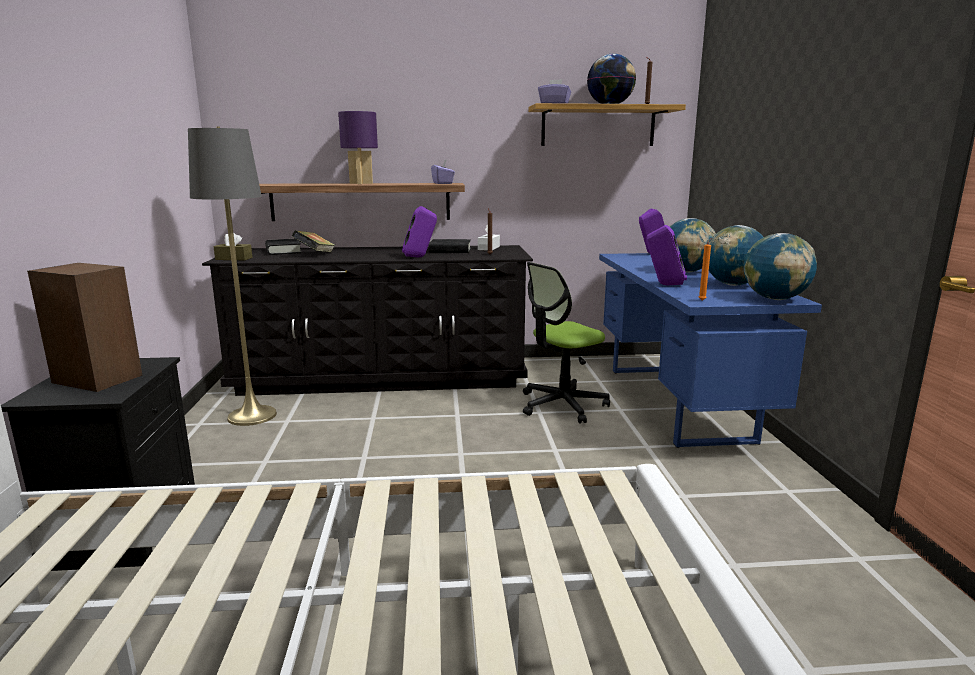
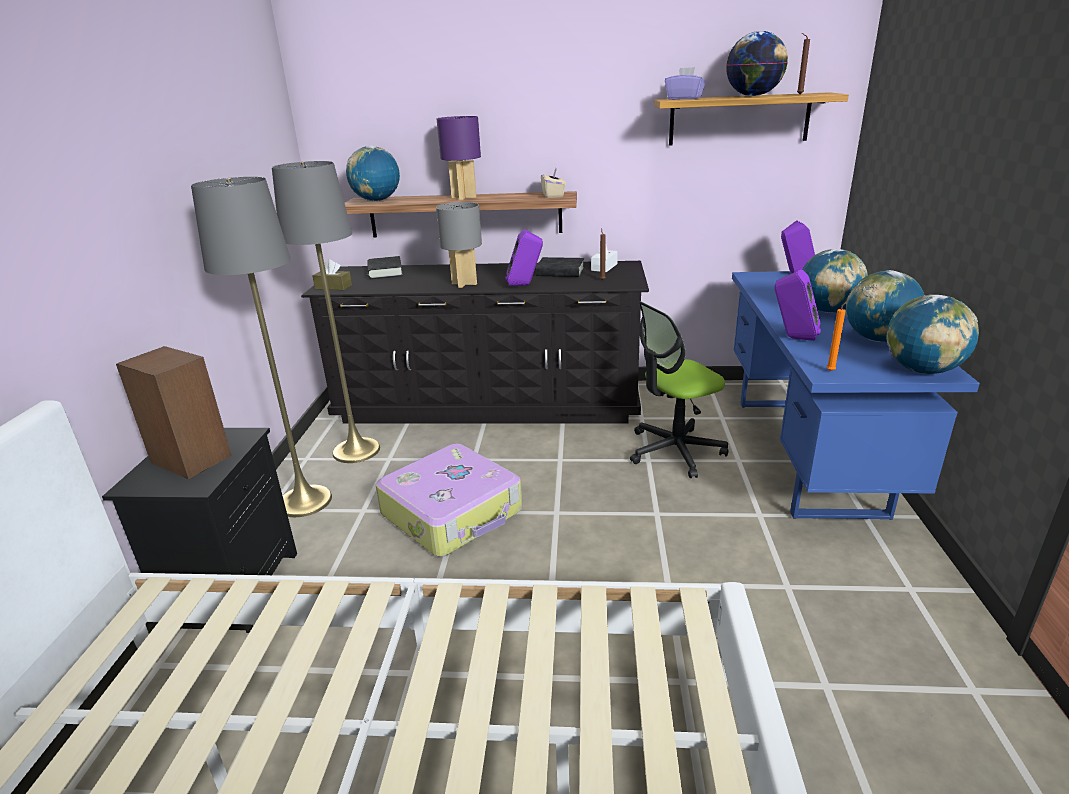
camera: 10 degrees right, 10 degrees up
book [292,230,335,253] -> none
purple tissue box [431,159,455,184] -> beige tissue box [541,168,566,198]
none -> grey floor lamp [191,177,332,517]
none -> globe [346,146,400,201]
none -> suitcase [376,444,522,557]
none -> grey table lamp [436,202,482,288]

